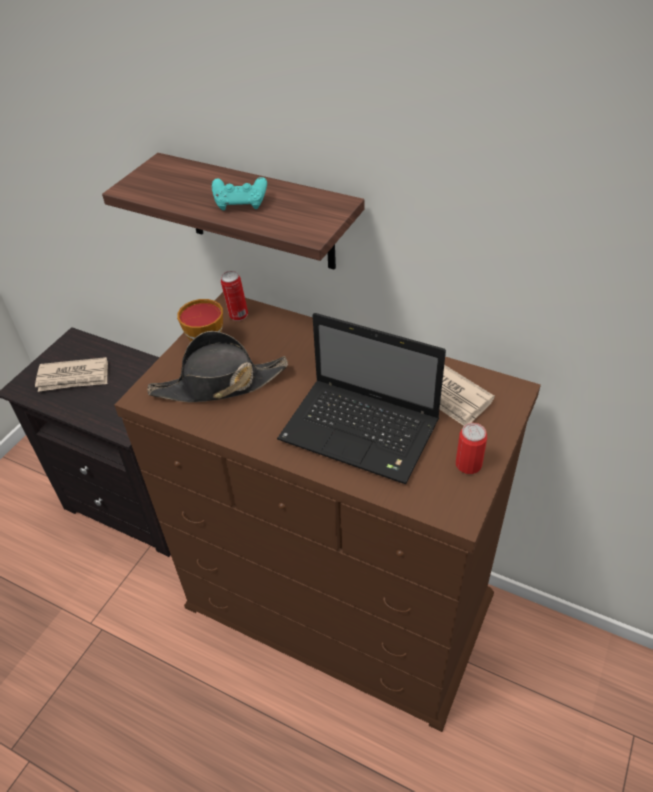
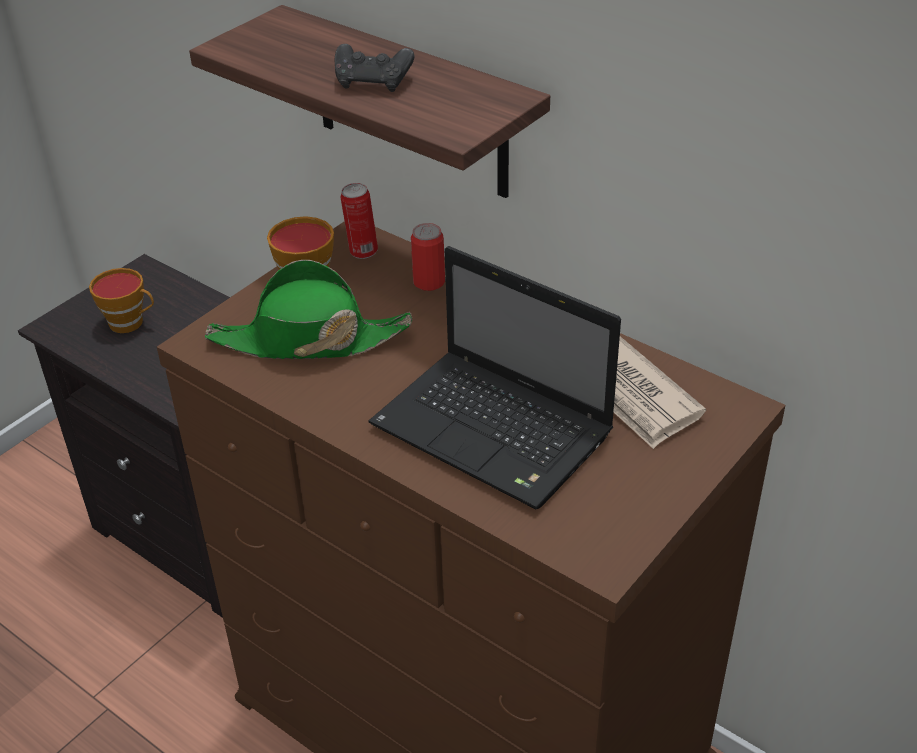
camera: 10 degrees right, 5 degrees down
newspaper [35,357,108,392] -> cup [89,268,154,333]
black hat [148,331,288,403] -> green hat [205,260,412,359]
turquoise game controller [212,177,267,210] -> black game controller [335,44,415,92]
can [456,423,487,474] -> can moved to [411,223,445,291]

